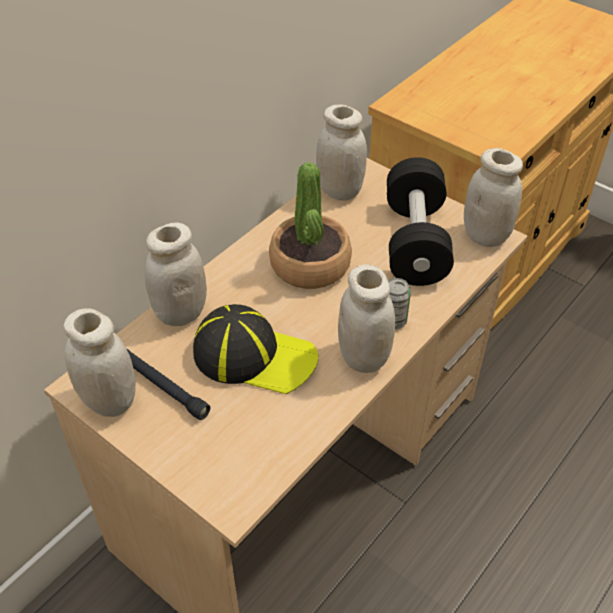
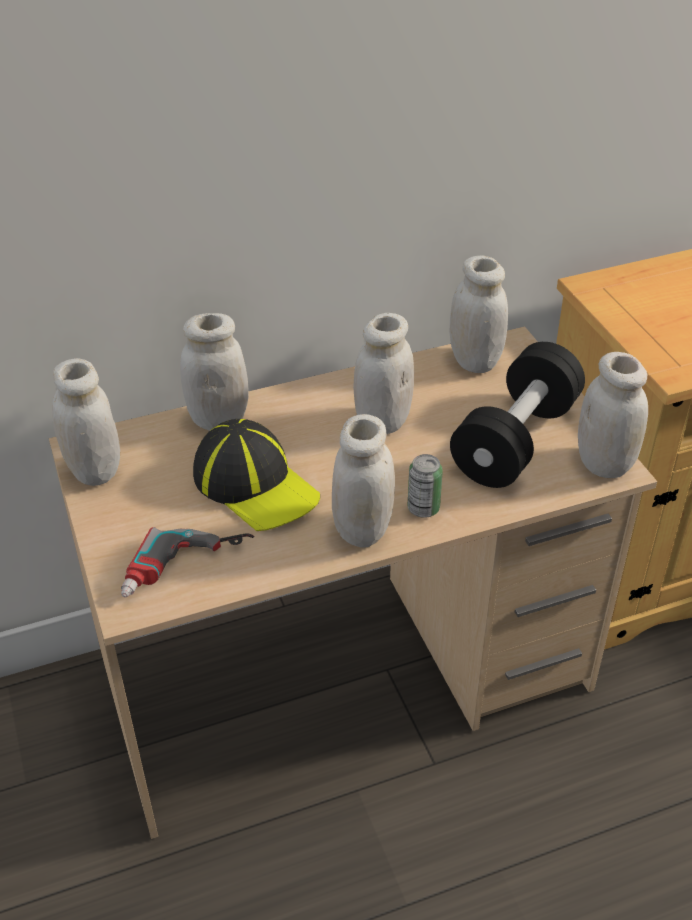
camera: 30 degrees right, 5 degrees down
black flashlight [127,349,210,420] -> none
potted plant [269,162,352,289] -> white jar [353,313,414,434]
none -> power drill [121,527,254,597]

